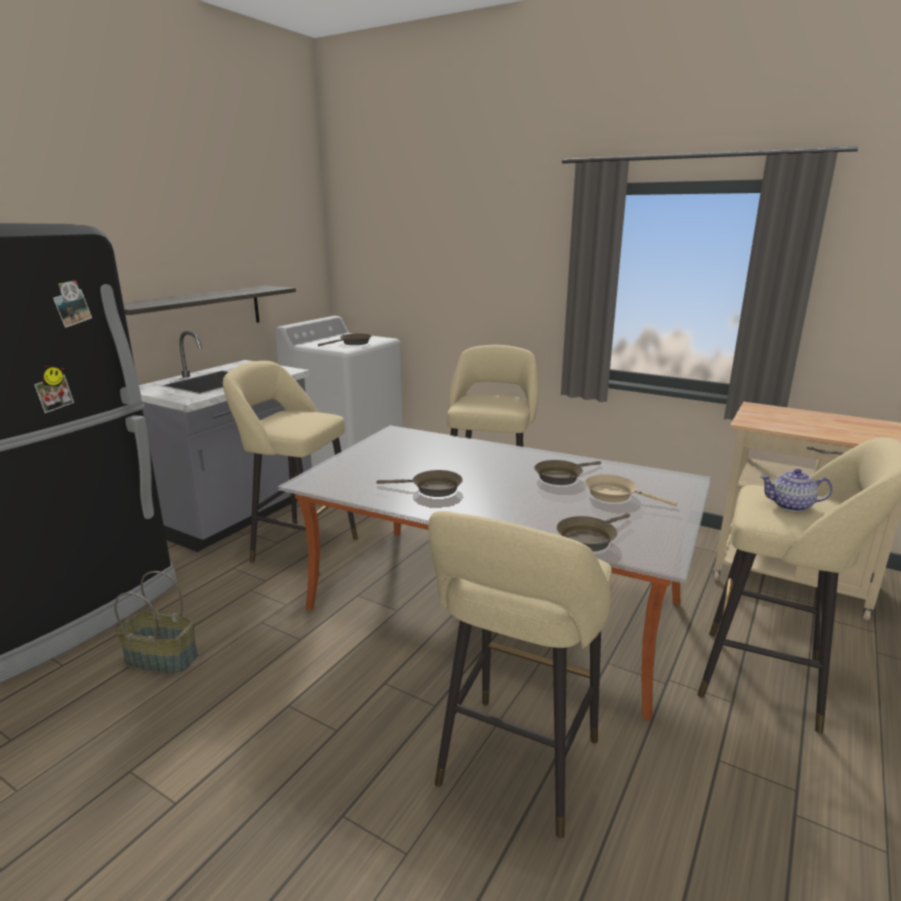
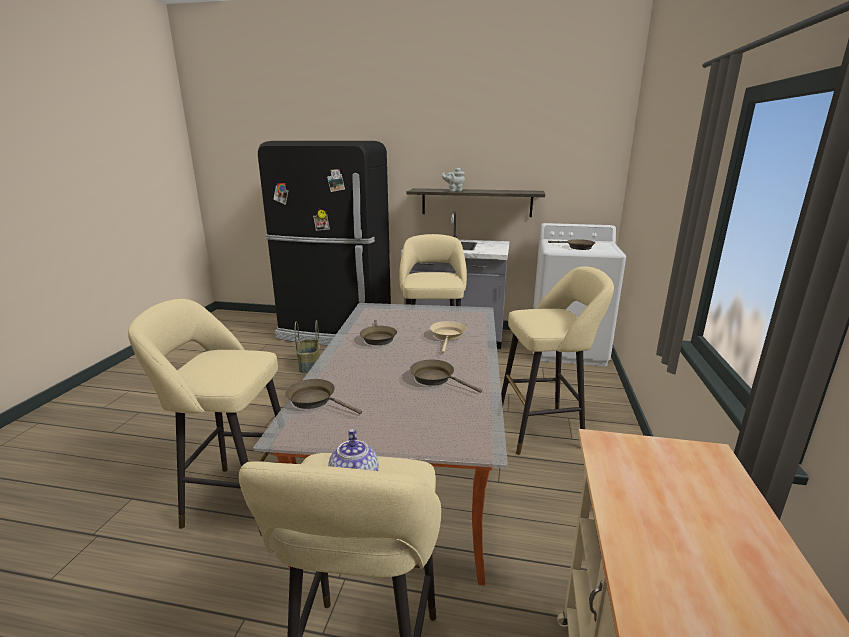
camera: 70 degrees right, 0 degrees up
beige frying pan [585,474,677,506] -> beige frying pan moved to [430,321,466,353]
none -> grey teapot [442,168,465,191]

